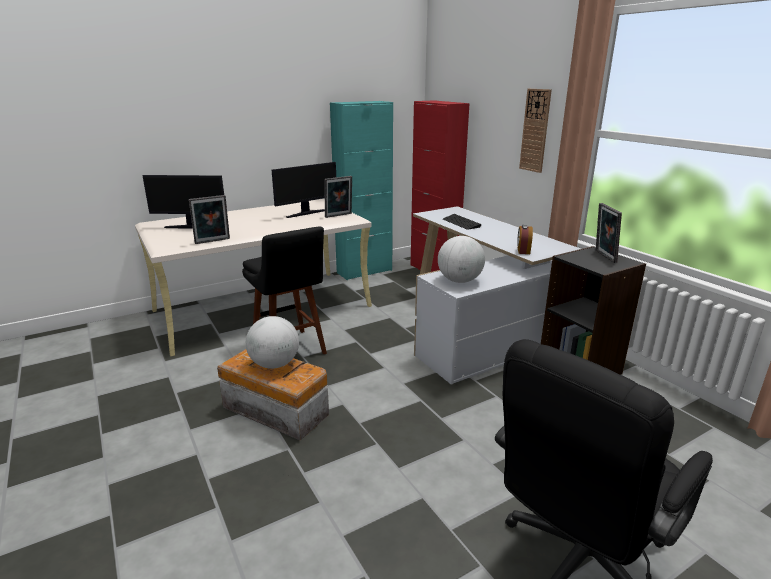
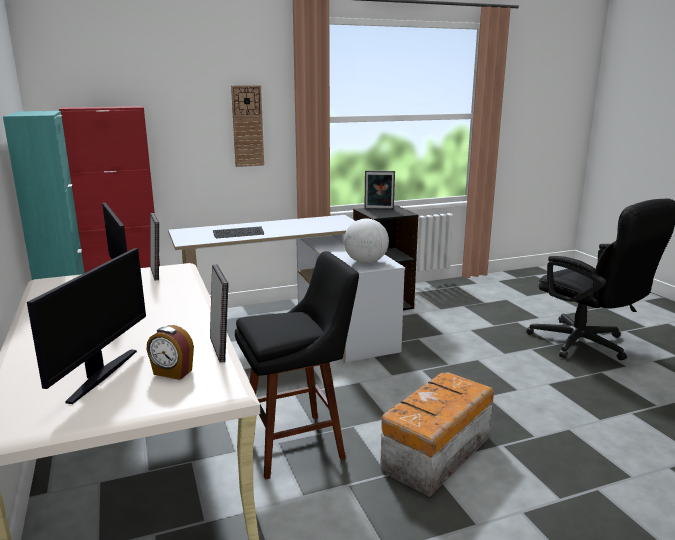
camera: 80 degrees left, 5 degrees down
globe [246,316,299,369] -> none
alarm clock [517,225,533,254] -> alarm clock moved to [146,325,194,380]

